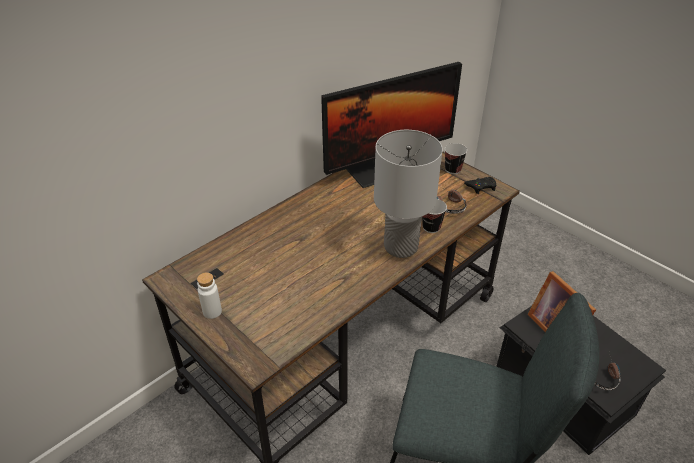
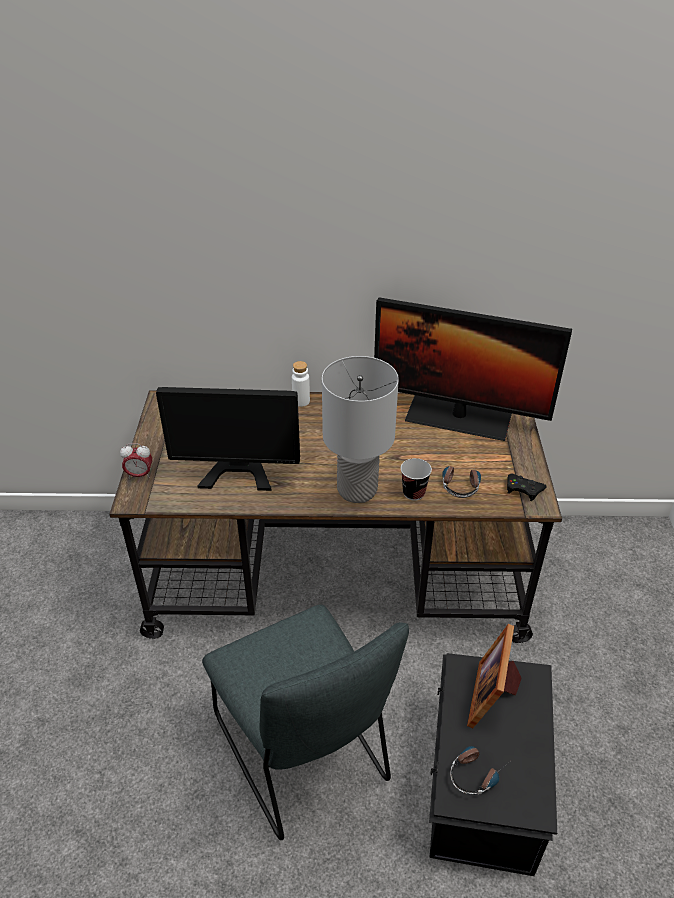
camera: 45 degrees right, 0 degrees up
white bottle [197,272,222,319] -> white bottle moved to [292,361,310,407]
cup [445,143,467,174] -> none
none -> alarm clock [120,443,152,478]
none -> monitor [156,387,300,491]

